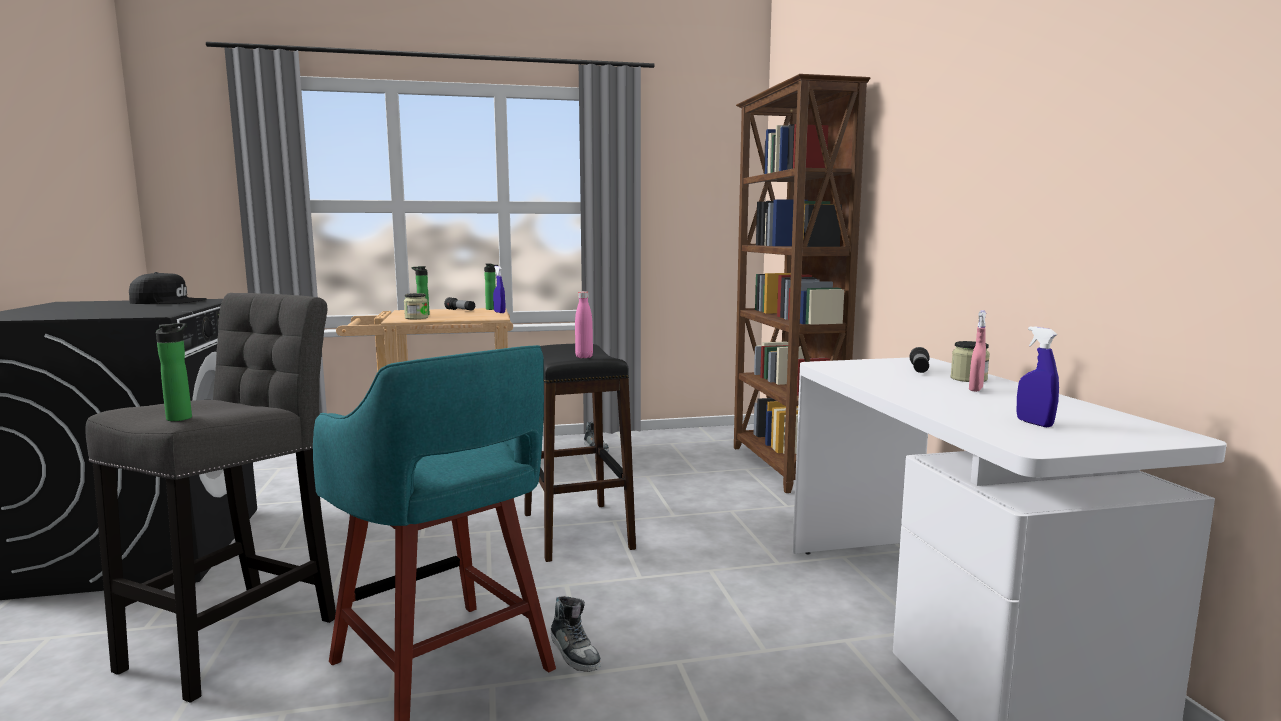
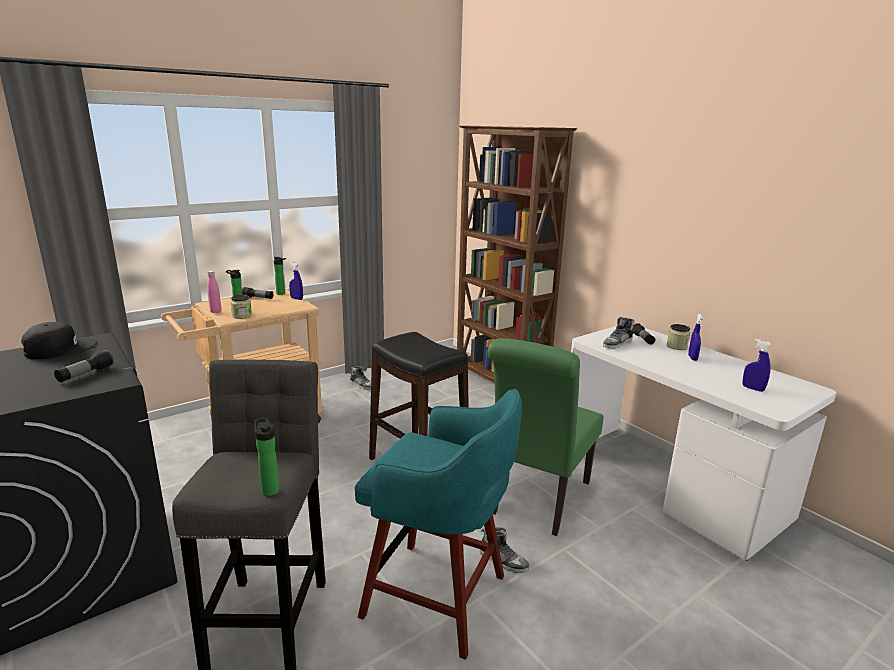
camera: 25 degrees left, 10 degrees up
pink bottle [575,291,593,358] -> pink bottle moved to [207,271,222,313]
pink spray bottle [969,310,986,392] -> blue spray bottle [688,314,704,361]
none -> flashlight [54,350,114,382]
none -> green chair [488,338,604,536]
none -> shoe [603,317,635,349]

